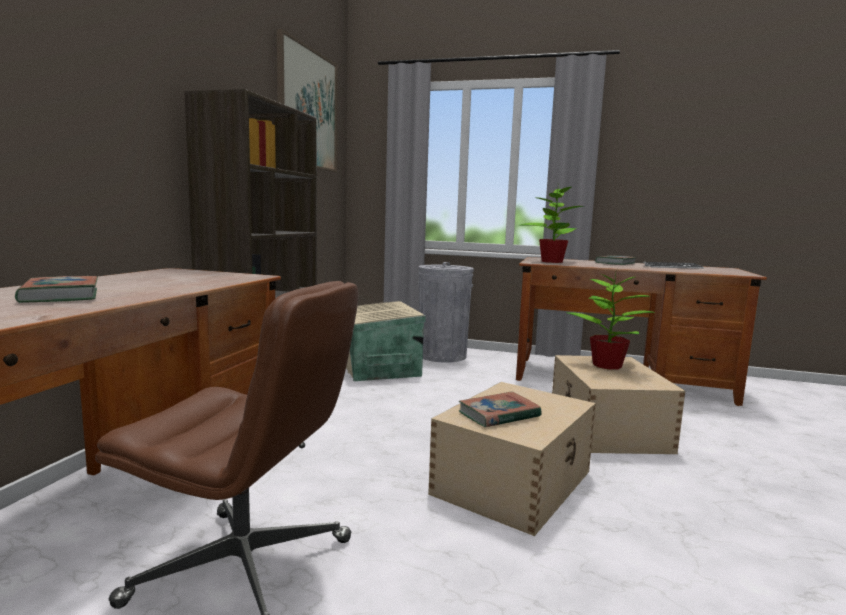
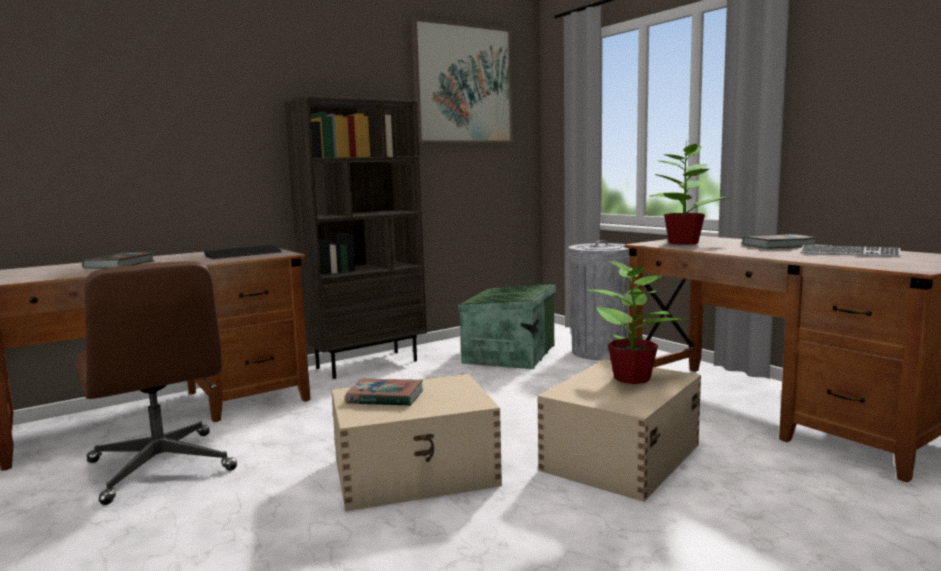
camera: 40 degrees right, 0 degrees up
beige storage box [346,301,426,381] -> green storage box [458,284,555,369]
none -> keyboard [204,245,282,259]

